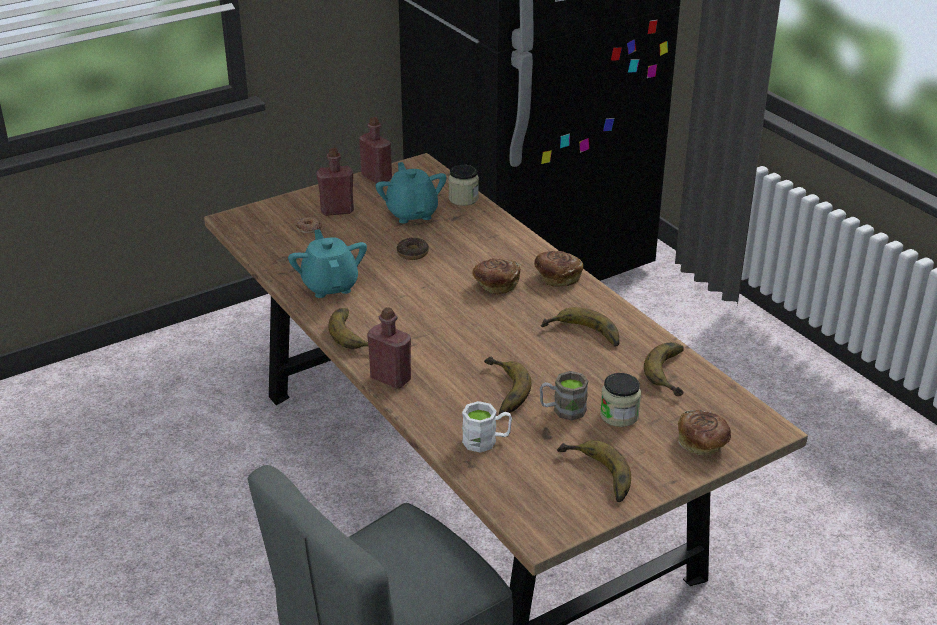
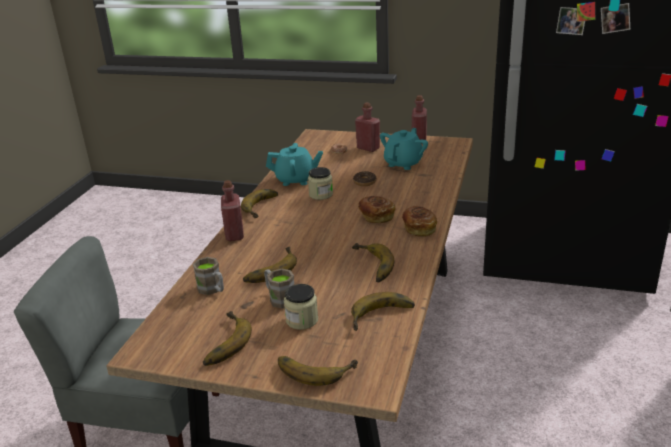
camera: 50 degrees right, 5 degrees down
turquoise teapot [288,229,367,298] -> turquoise teapot turned 60 degrees clockwise [266,143,323,186]
jar [448,165,479,206] -> jar moved to [308,167,333,200]
white mug [462,401,512,453] -> brown mug [193,257,224,295]
bread [678,410,731,455] -> banana [278,356,358,386]

